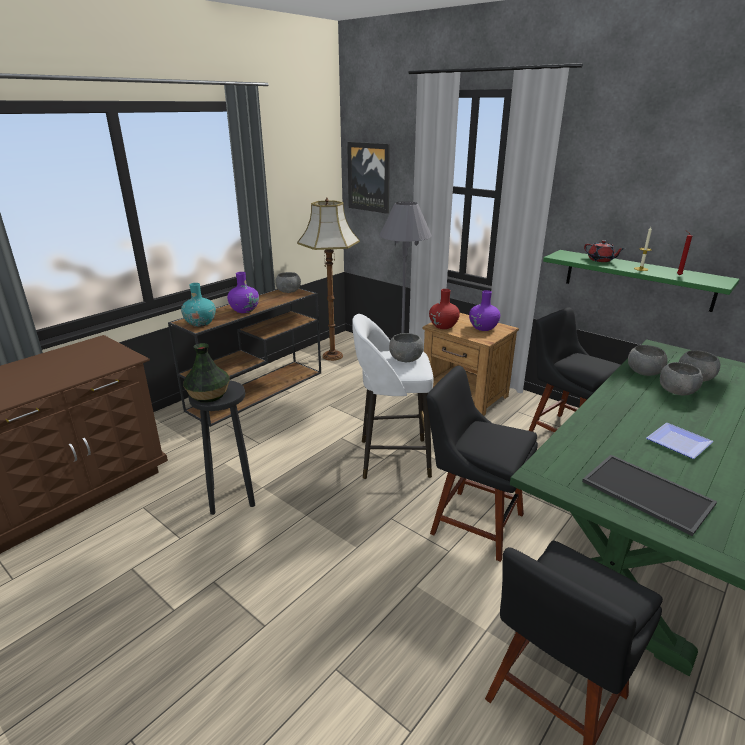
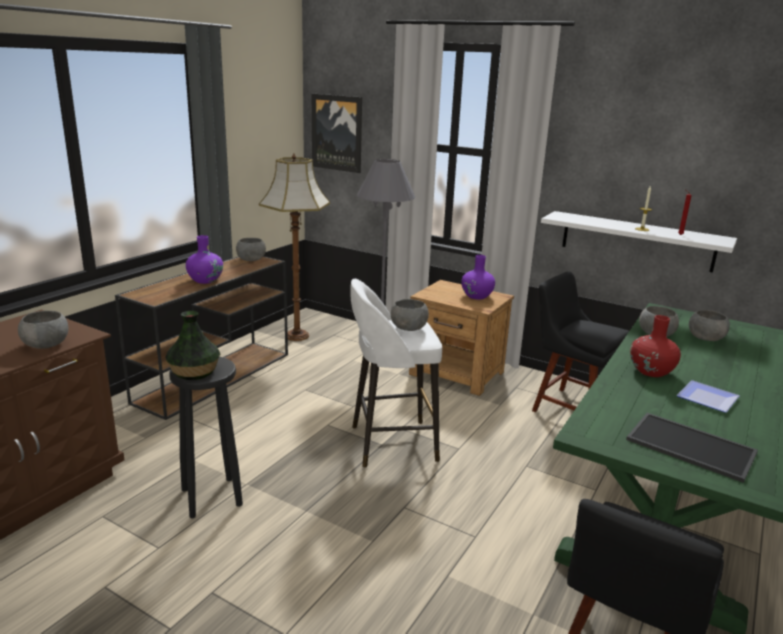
camera: 10 degrees left, 5 degrees down
turquoise vase [181,283,216,327] -> none
black chair [427,366,538,562] -> none
red vase [429,289,460,329] -> red vase moved to [630,315,681,377]
green shelf [543,250,740,312] -> white shelf [541,211,737,273]
red teapot [584,240,625,262] -> none
grey bowl [660,362,703,395] -> grey bowl moved to [18,311,68,349]

